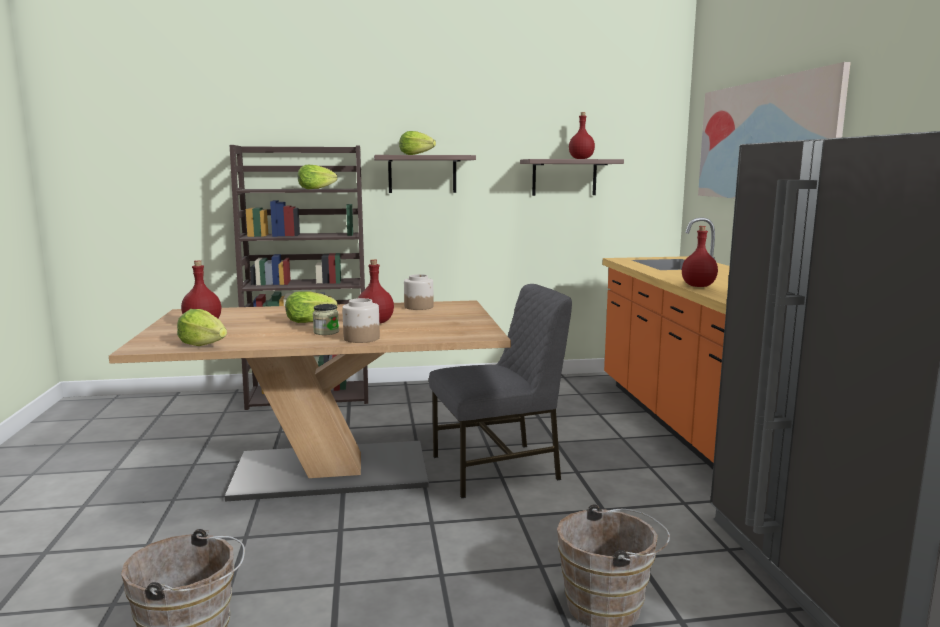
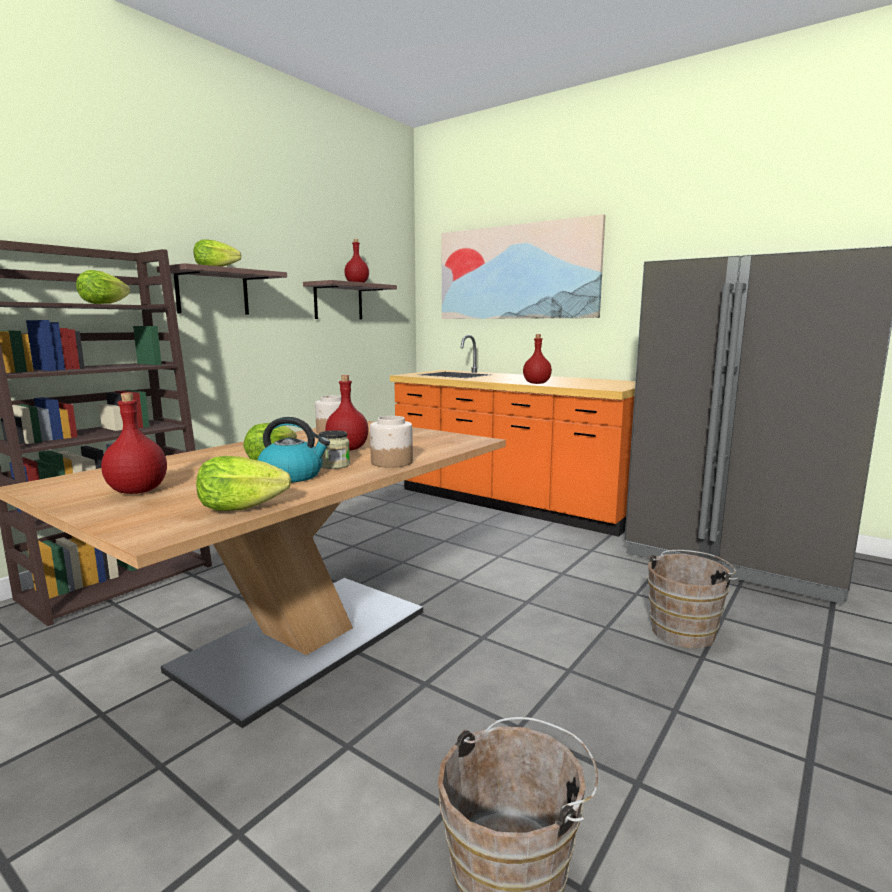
camera: 45 degrees left, 0 degrees up
grey chair [429,284,572,498] -> none
none -> kettle [258,417,330,483]

